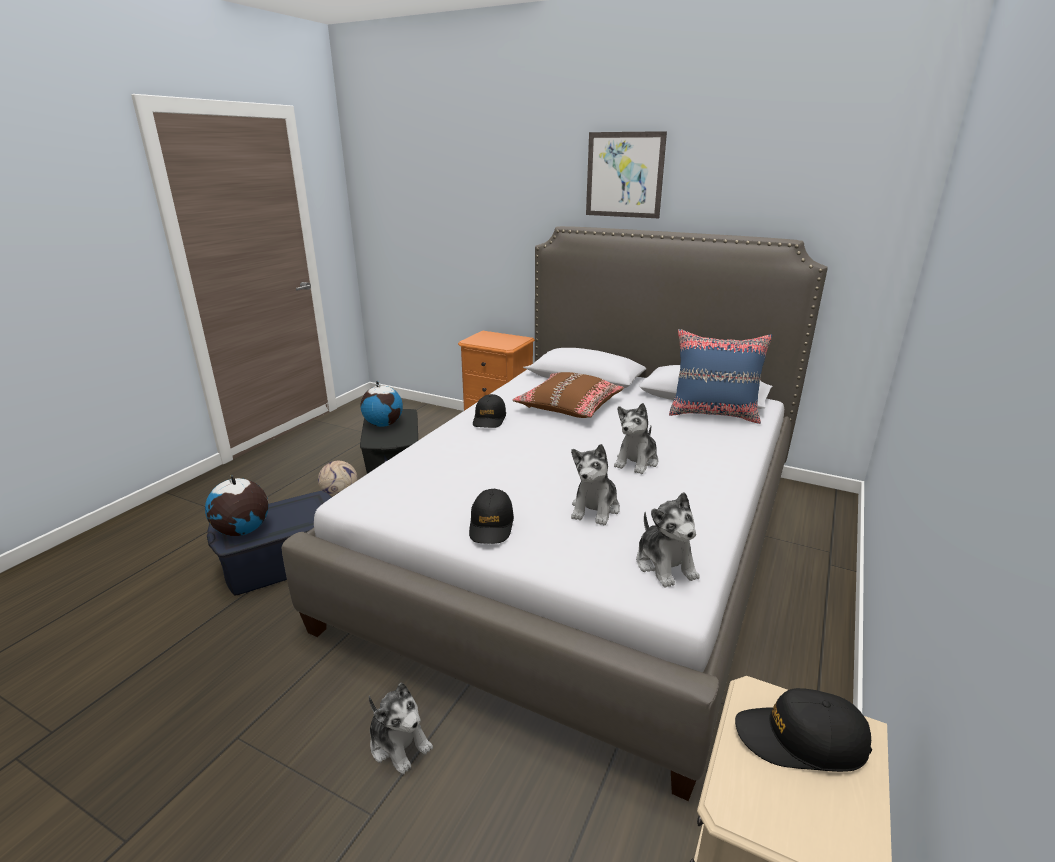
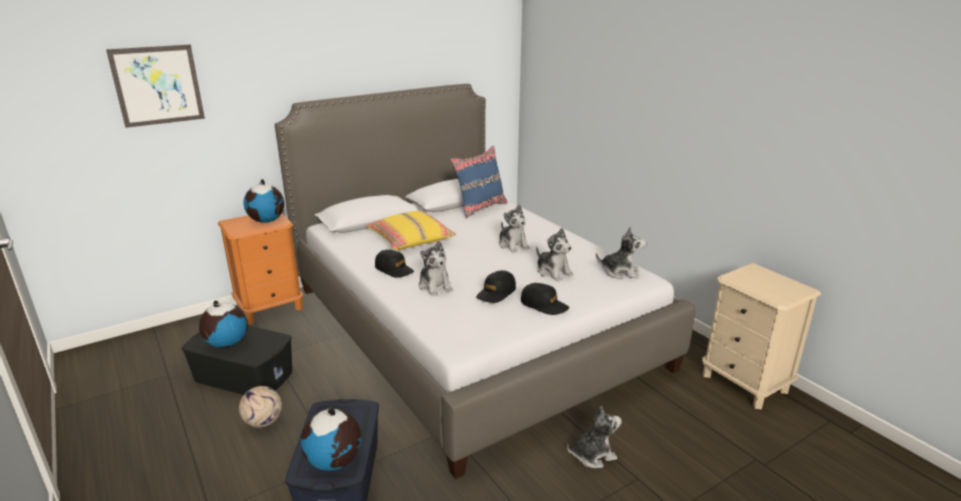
camera: 60 degrees left, 0 degrees up
brown pillow [512,372,624,418] -> yellow pillow [366,211,456,251]
picture [586,131,667,218] -> picture moved to [106,45,205,128]
black cap [735,688,872,772] -> black cap moved to [476,270,516,303]
none -> globe [244,179,284,223]
none -> plush toy [419,241,453,296]

